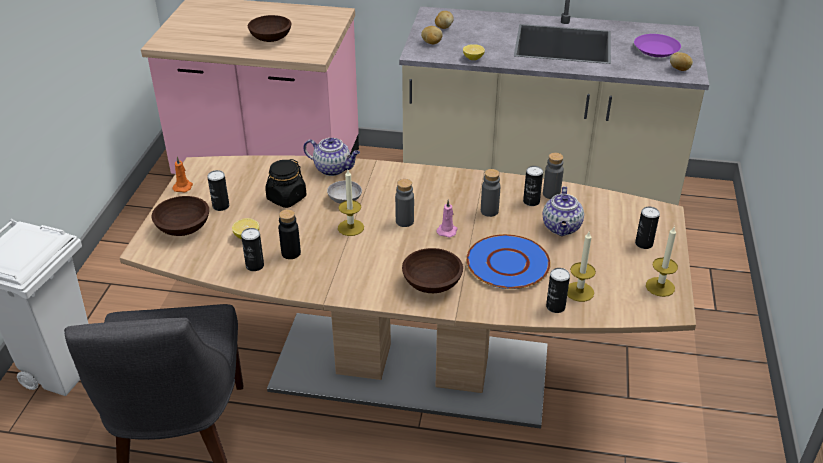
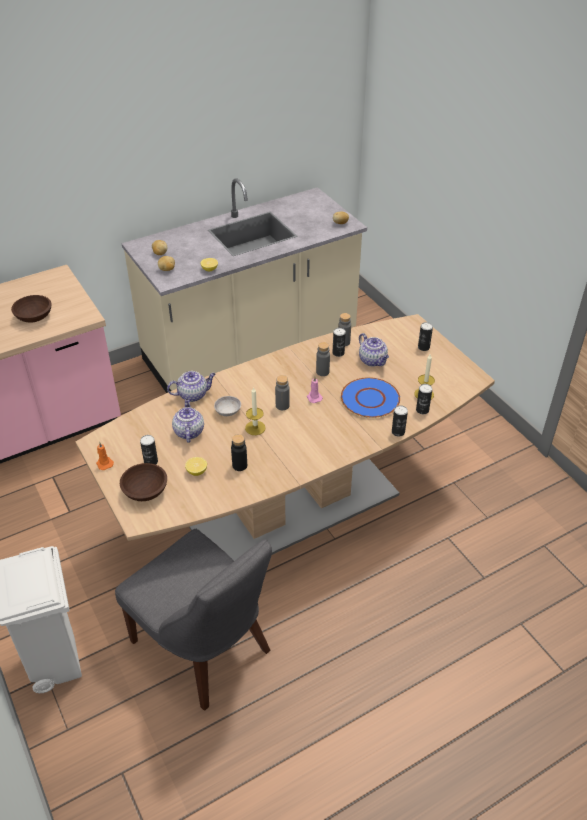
camera: 40 degrees left, 5 degrees up
can [241,228,264,271] -> can moved to [392,405,408,437]
black jar [265,159,306,208] -> teapot [172,398,204,443]
brown bowl [402,248,463,293] -> none
purple plate [634,34,681,57] -> none
candle [646,227,678,297] -> none

